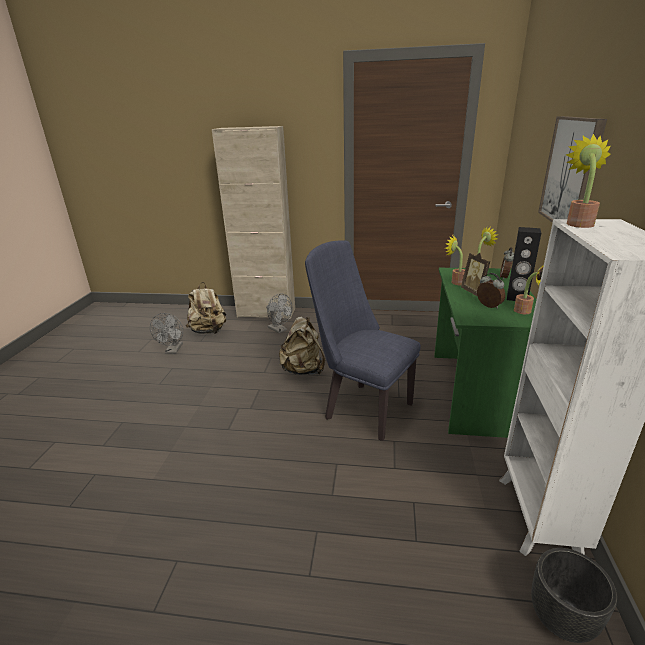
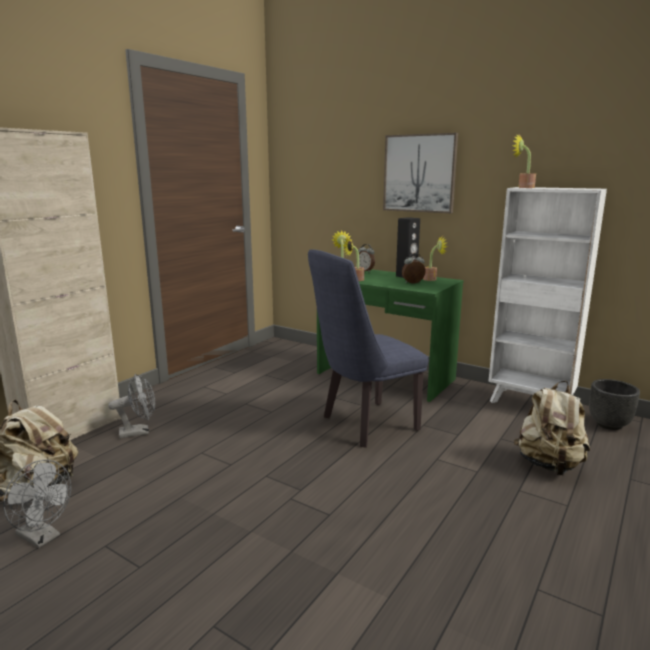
camera: 65 degrees left, 10 degrees down
beige backpack [279,317,325,375] -> beige backpack moved to [514,381,590,475]
picture frame [461,253,490,297] -> none

